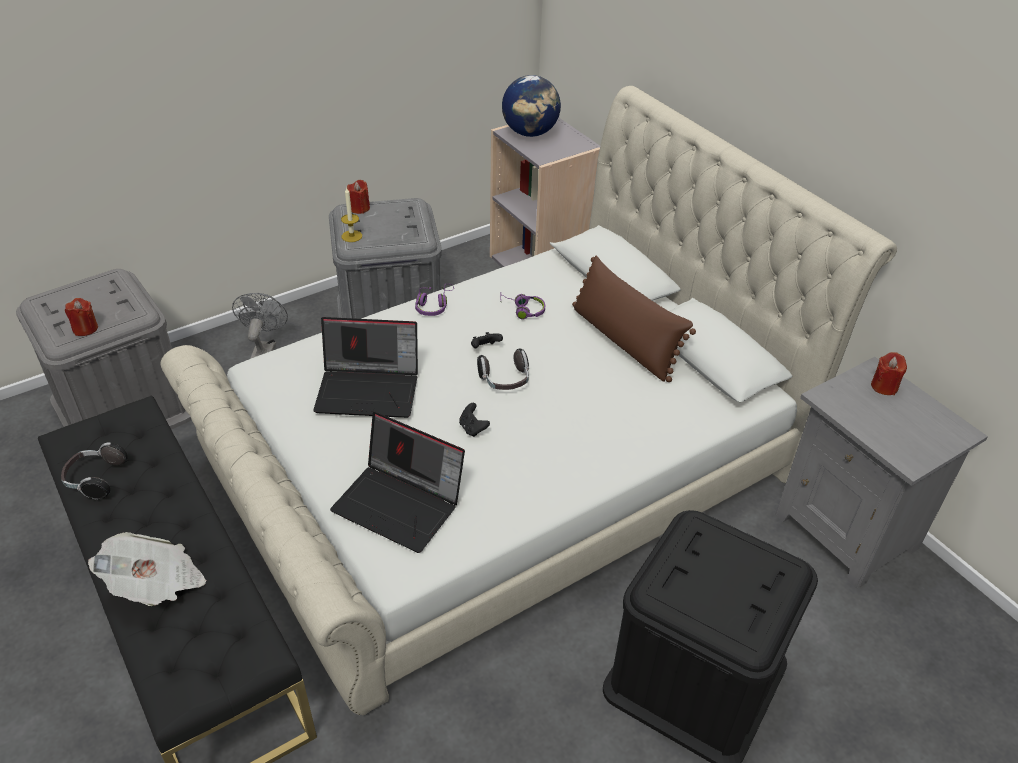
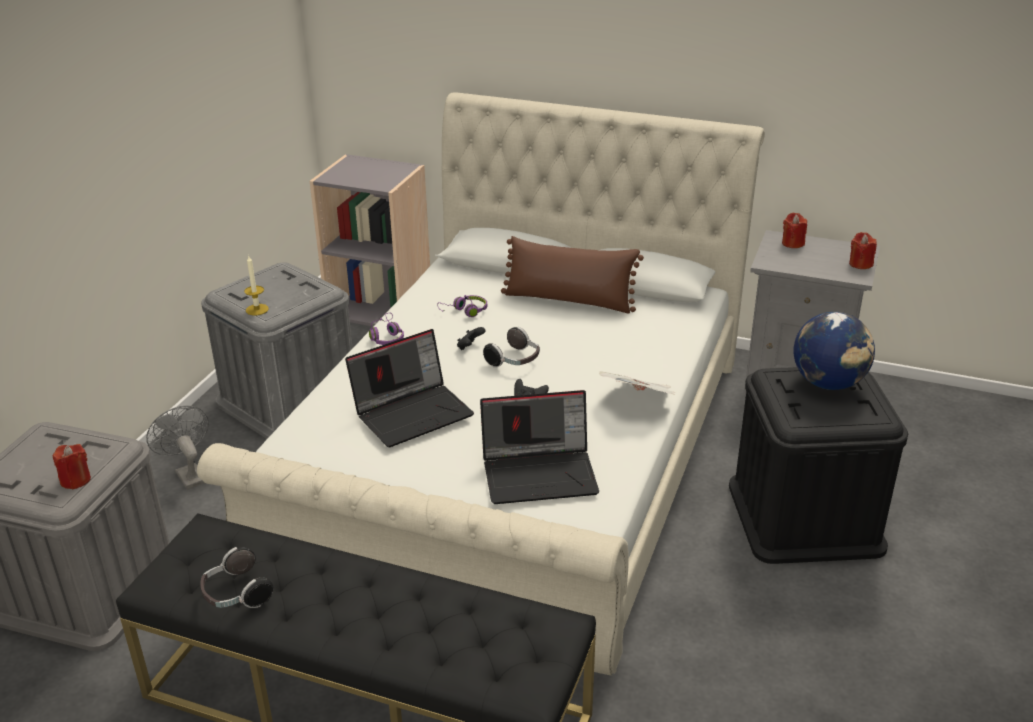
camera: 35 degrees left, 10 degrees down
newspaper [88,532,207,606] -> newspaper moved to [599,372,675,395]
red candle [347,180,370,214] -> red candle moved to [849,232,877,269]
globe [502,75,561,137] -> globe moved to [793,312,875,390]

